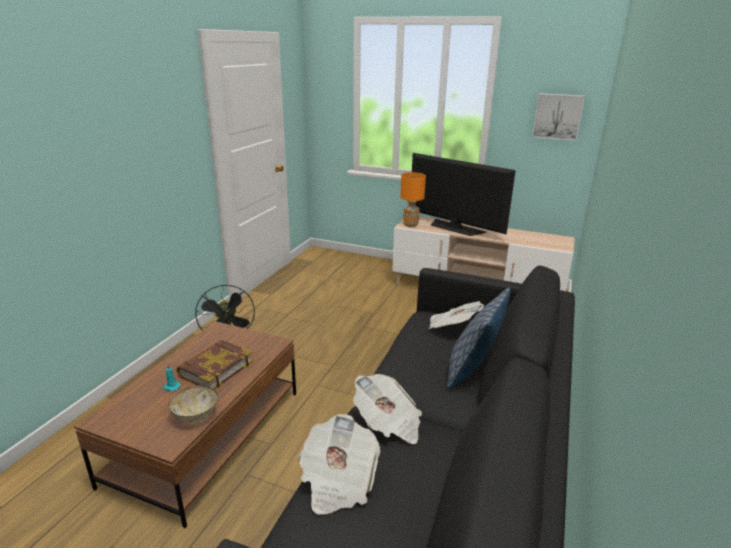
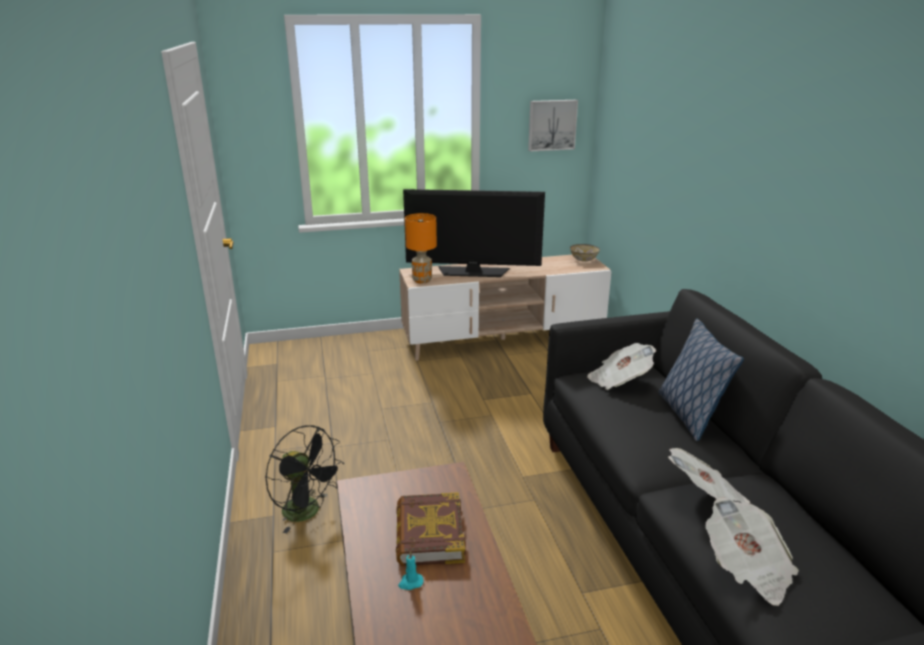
camera: 35 degrees left, 0 degrees up
bowl [168,385,218,423] -> bowl moved to [570,244,600,262]

